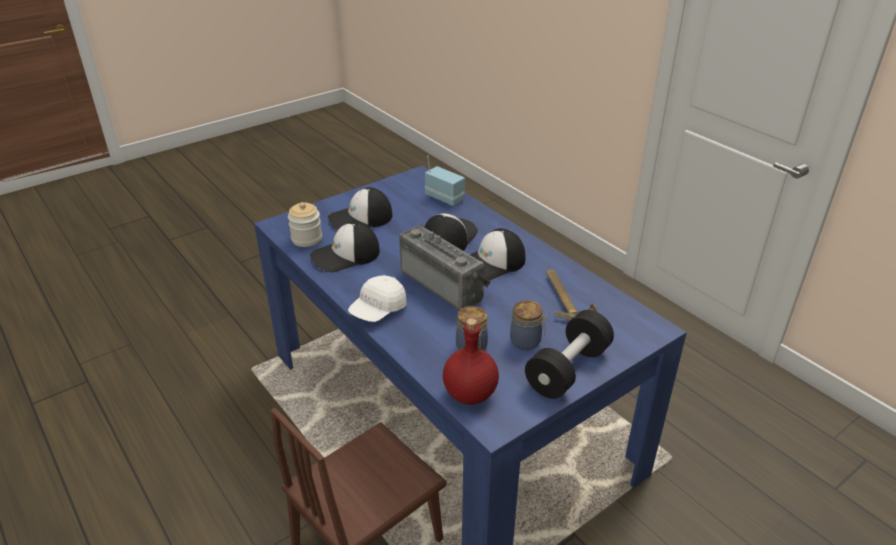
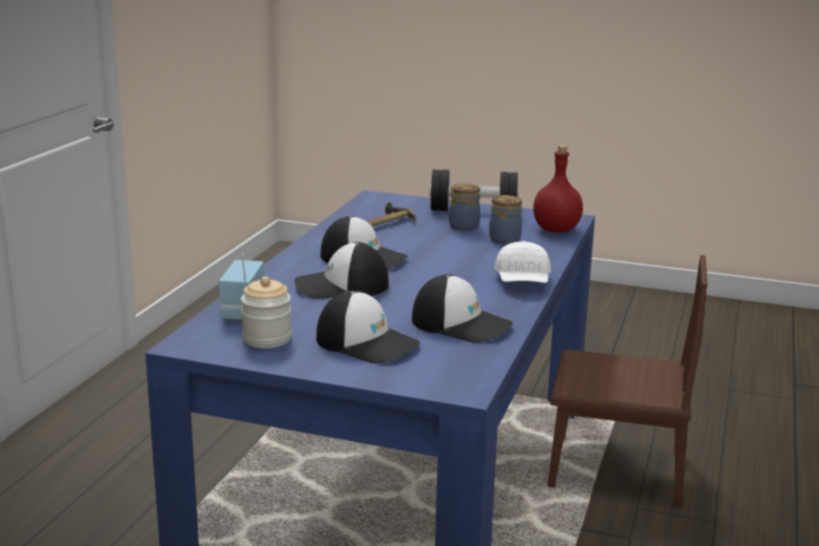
camera: 125 degrees left, 15 degrees down
jar [288,202,322,247] -> jar moved to [241,276,292,348]
white cap [348,275,407,322] -> white cap turned 90 degrees clockwise [494,241,551,283]
radio [399,225,491,310] -> none

